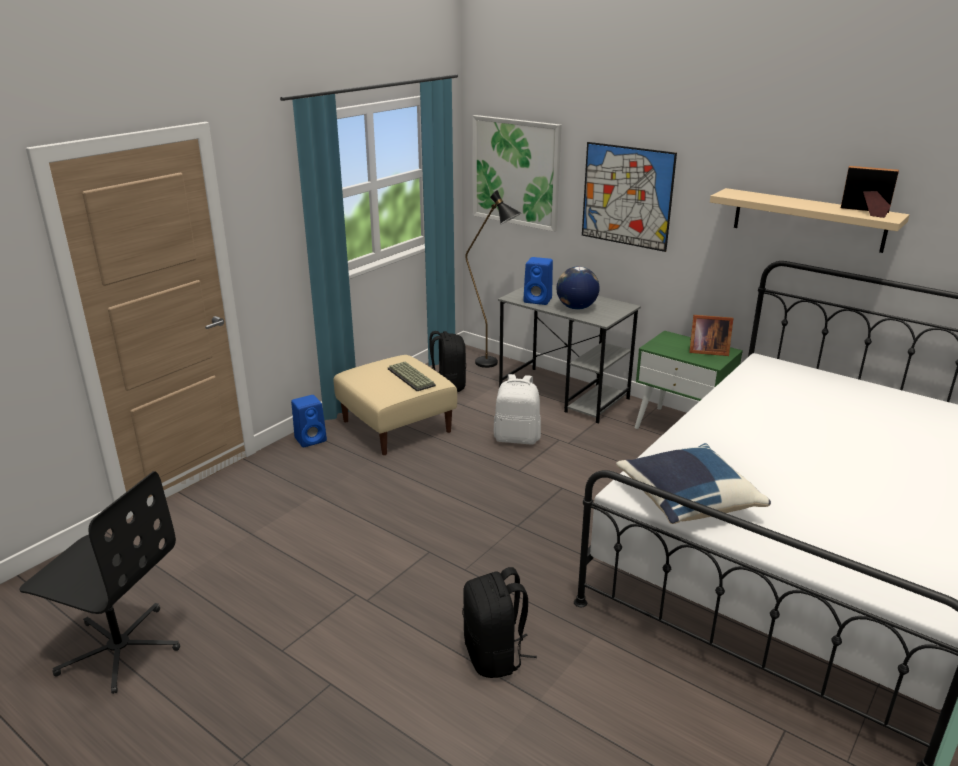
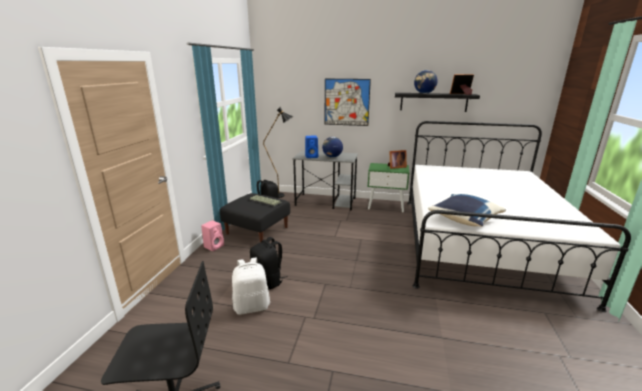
camera: 25 degrees left, 5 degrees down
blue speaker [291,395,327,447] -> pink speaker [201,220,224,251]
beige ottoman [334,355,457,455] -> black ottoman [220,193,290,242]
black backpack [463,567,537,678] -> black backpack moved to [250,237,287,290]
picture [473,115,562,232] -> none
white backpack [494,374,541,444] -> white backpack moved to [232,258,270,315]
beige shelf [710,188,909,253] -> black shelf [395,93,480,112]
none -> globe [414,70,438,94]

